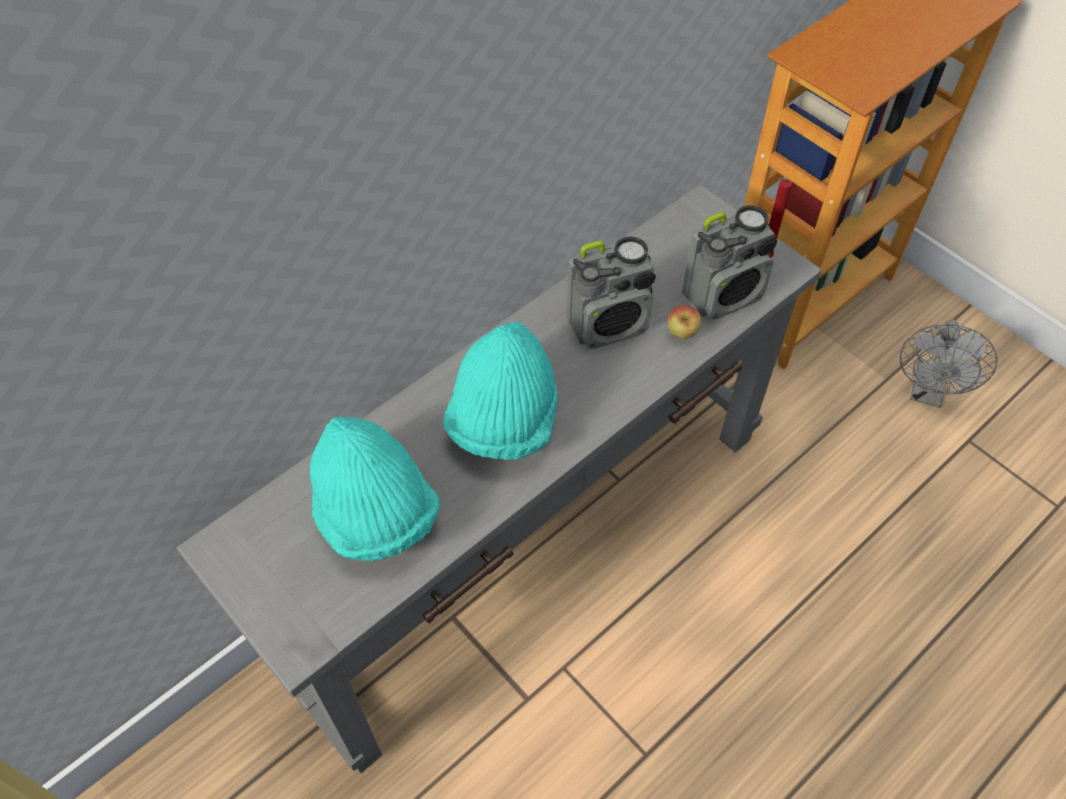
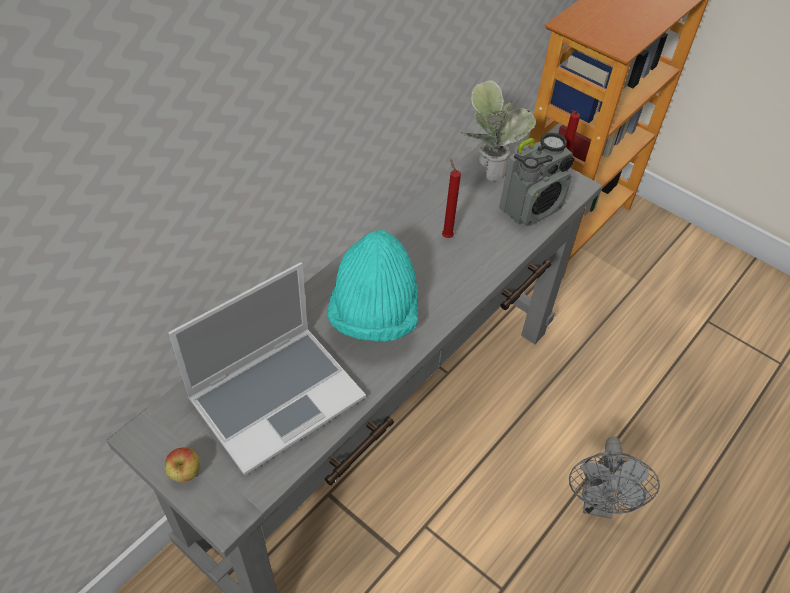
camera: 10 degrees left, 5 degrees down
turquoise hat [310,417,440,561] -> laptop [168,262,366,476]
radio [566,236,656,349] -> red candle [442,159,461,238]
apple [668,305,701,339] -> apple moved to [165,448,200,483]
grey fan [900,320,998,408] -> grey fan moved to [569,436,660,519]
none -> potted plant [458,80,536,181]

